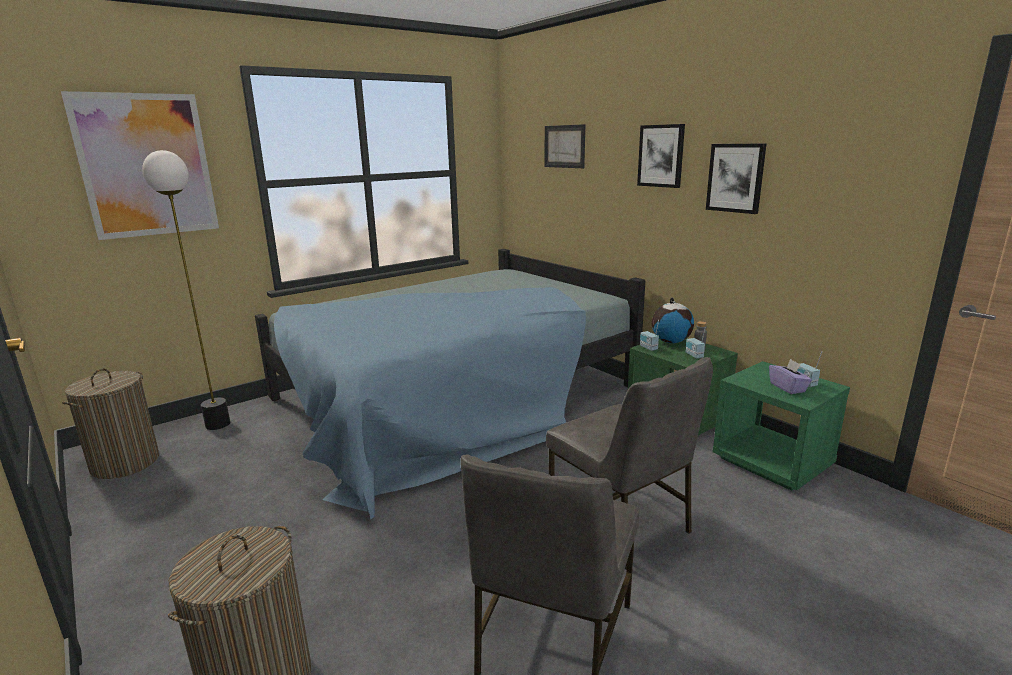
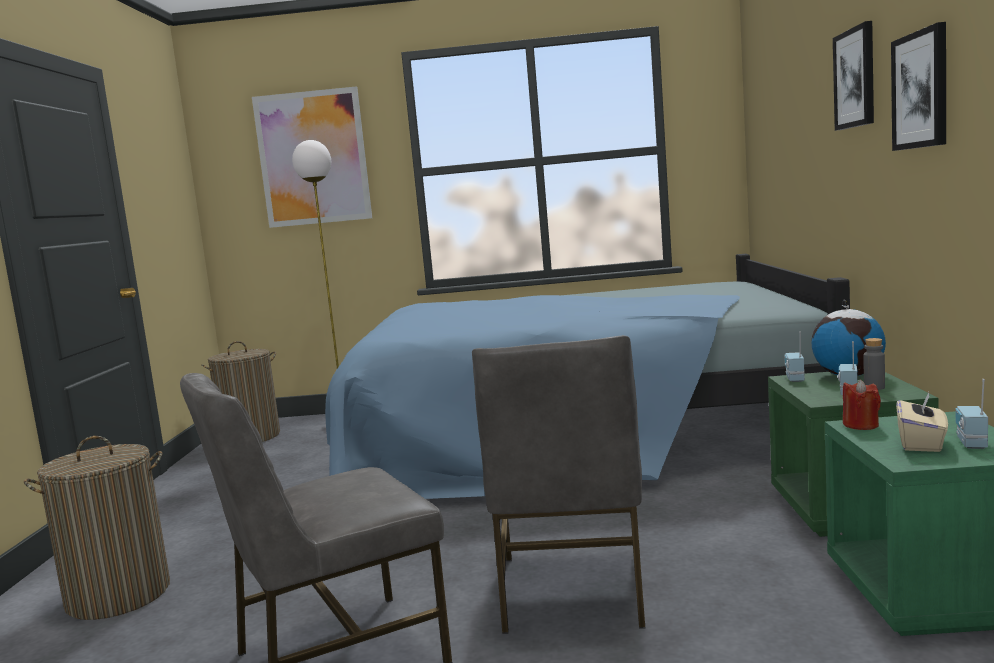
camera: 40 degrees right, 10 degrees down
picture [545,124,585,168] -> none
purple tissue box [769,359,812,394] -> beige tissue box [896,392,948,452]
none -> red candle [843,379,881,430]

